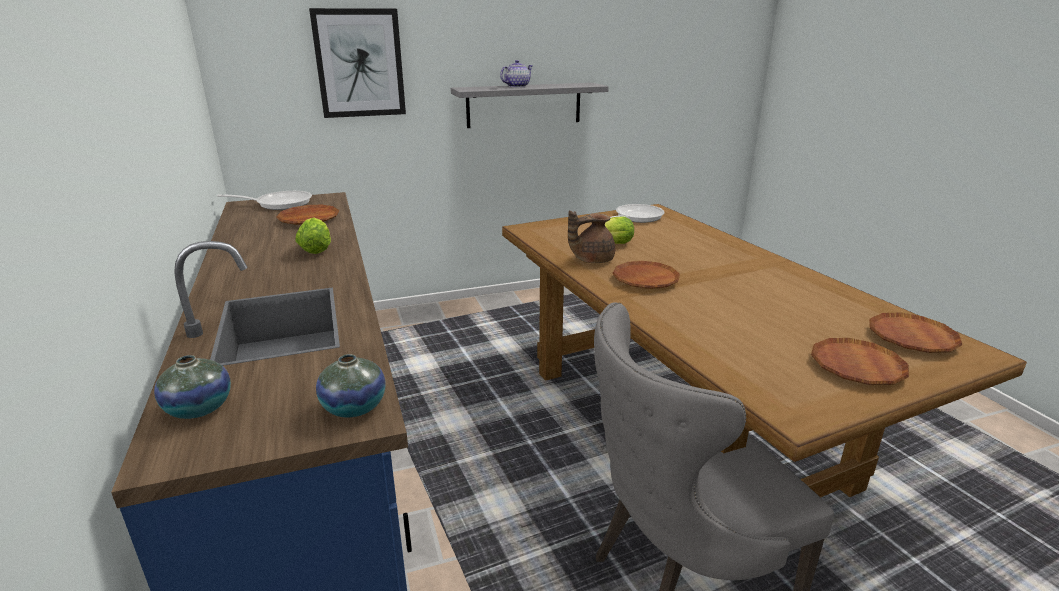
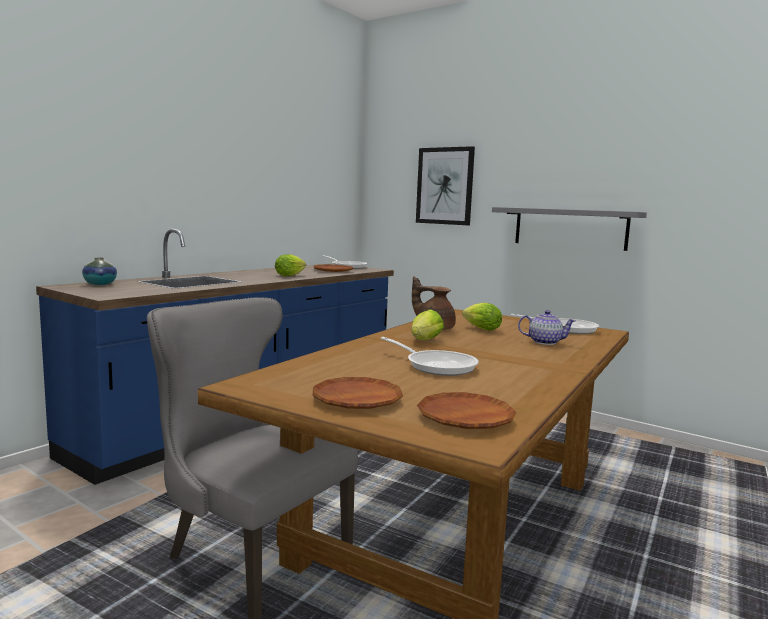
camera: 55 degrees right, 15 degrees down
vase [316,354,386,418] -> none
teapot [500,60,533,88] -> teapot moved to [518,310,576,345]
brown plate [612,261,680,289] -> lettuce [411,310,444,340]
none -> frying pan [380,337,479,376]

